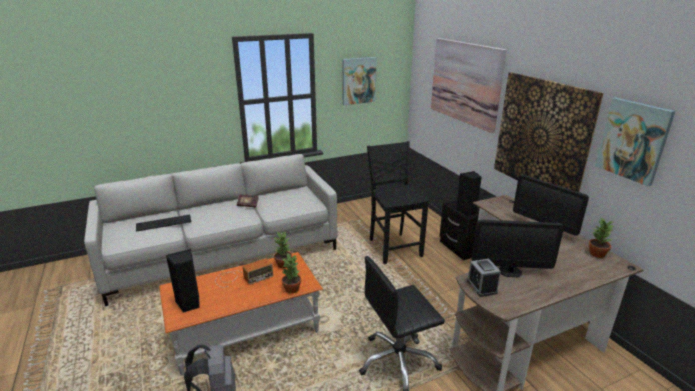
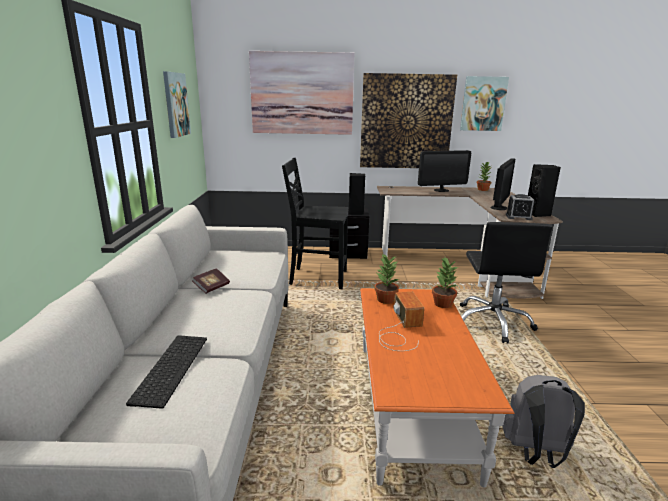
camera: 65 degrees left, 5 degrees down
black speaker [166,249,200,313] -> black speaker moved to [528,164,561,217]

